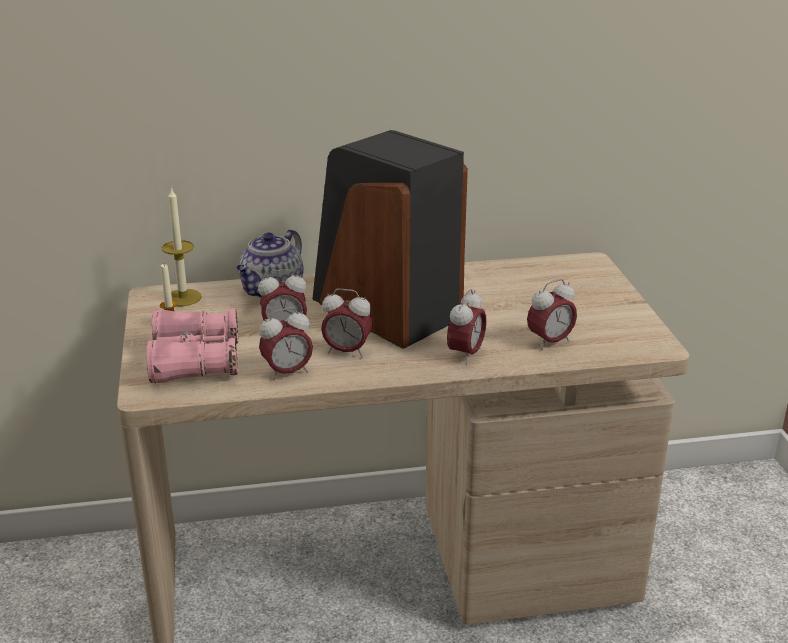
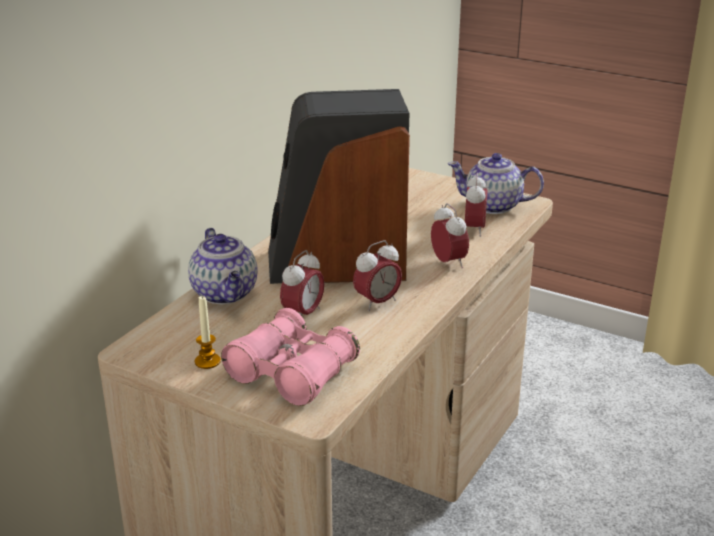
camera: 50 degrees left, 0 degrees up
candle [162,187,202,306] -> none
alarm clock [259,307,313,381] -> none
none -> teapot [448,153,544,214]

